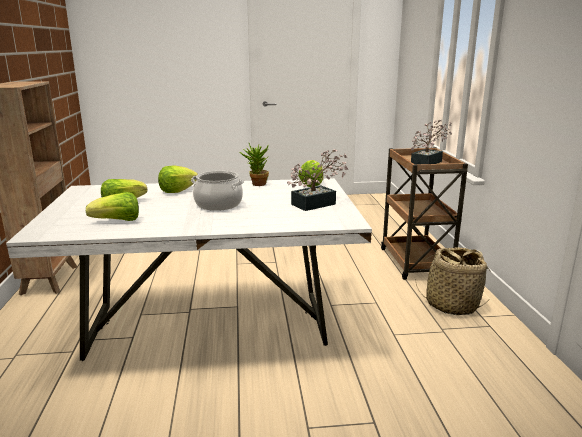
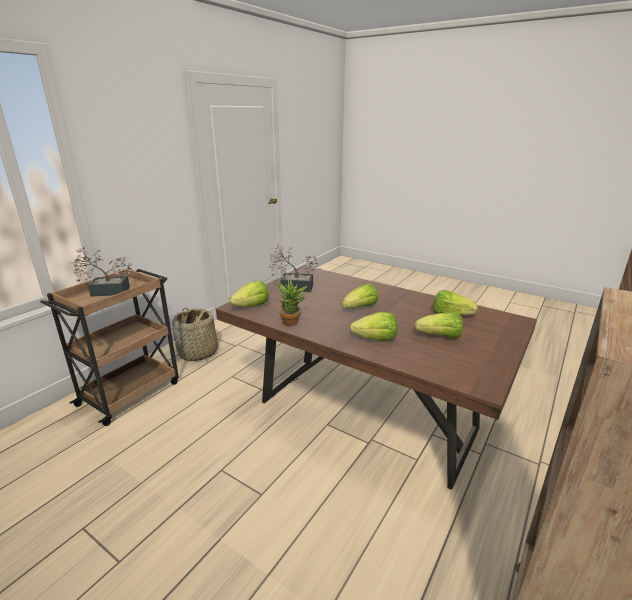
camera: 140 degrees left, 5 degrees up
white dining table [6,178,372,361] -> brown dining table [216,266,537,490]
cooking pot [191,171,244,211] -> lettuce [342,284,378,309]

